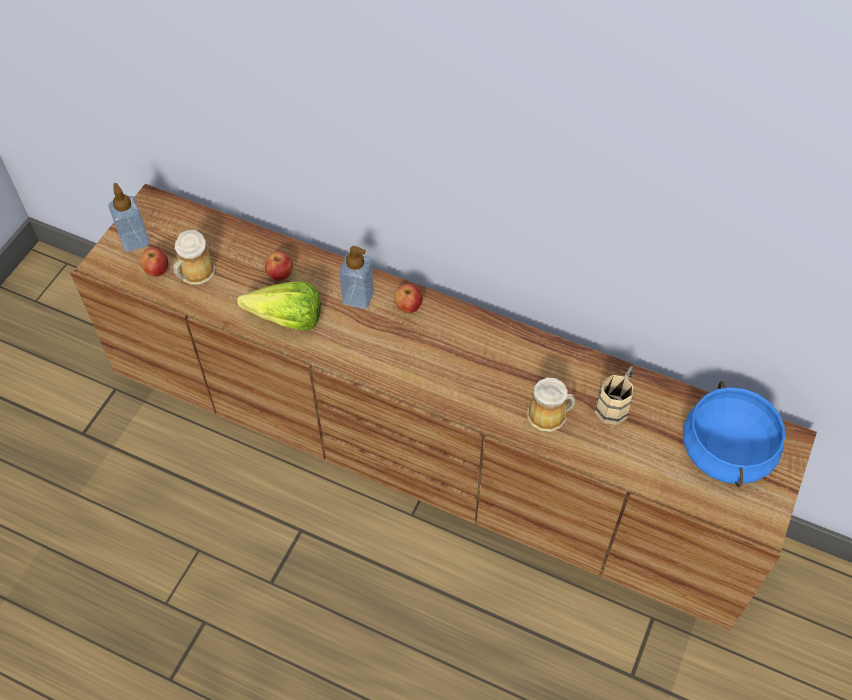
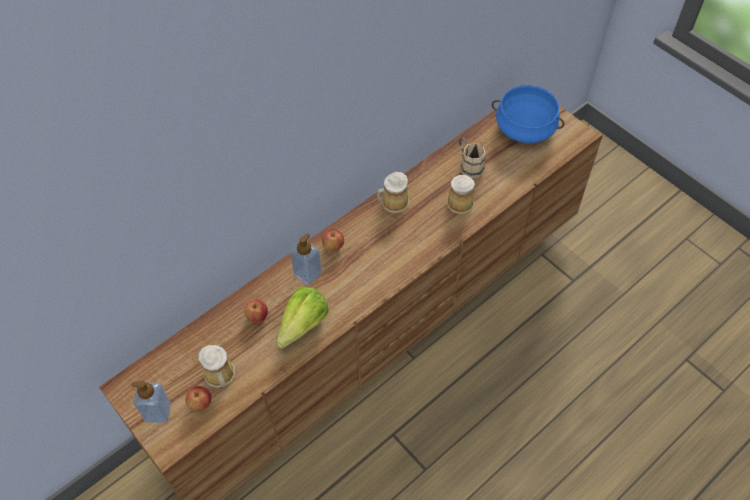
camera: 65 degrees left, 0 degrees up
none -> mug [377,172,409,213]

